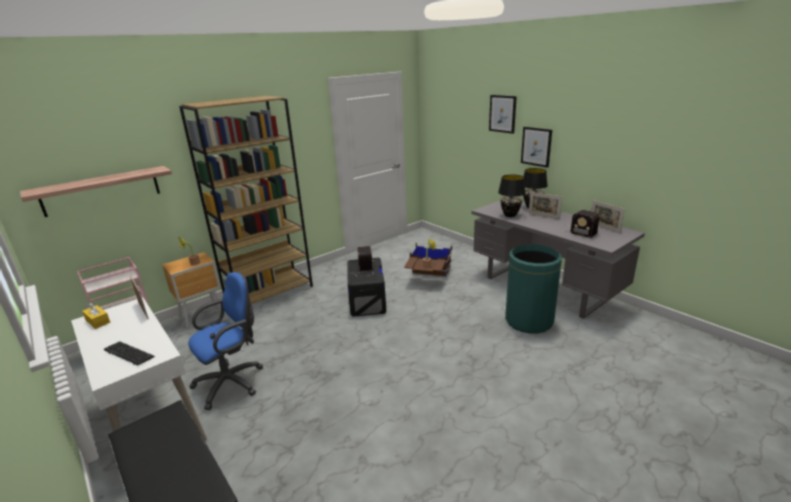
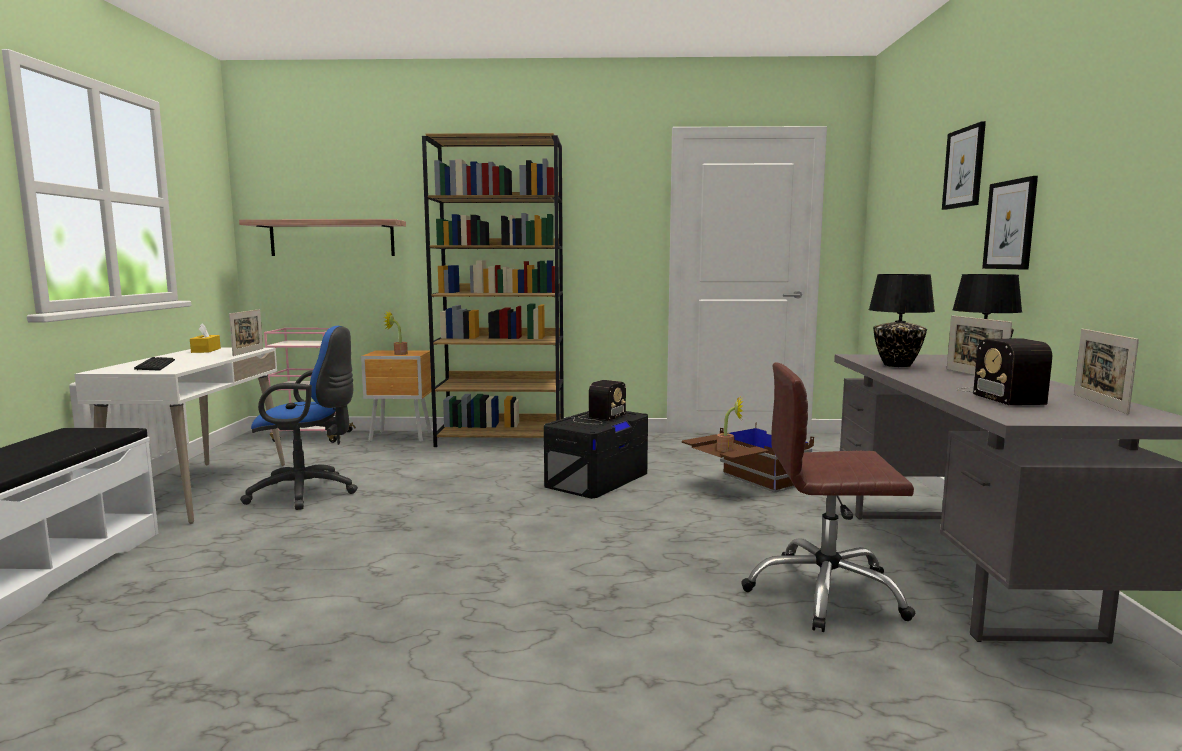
camera: 40 degrees right, 15 degrees down
green trash can [505,244,562,334] -> brown office chair [741,362,916,632]

